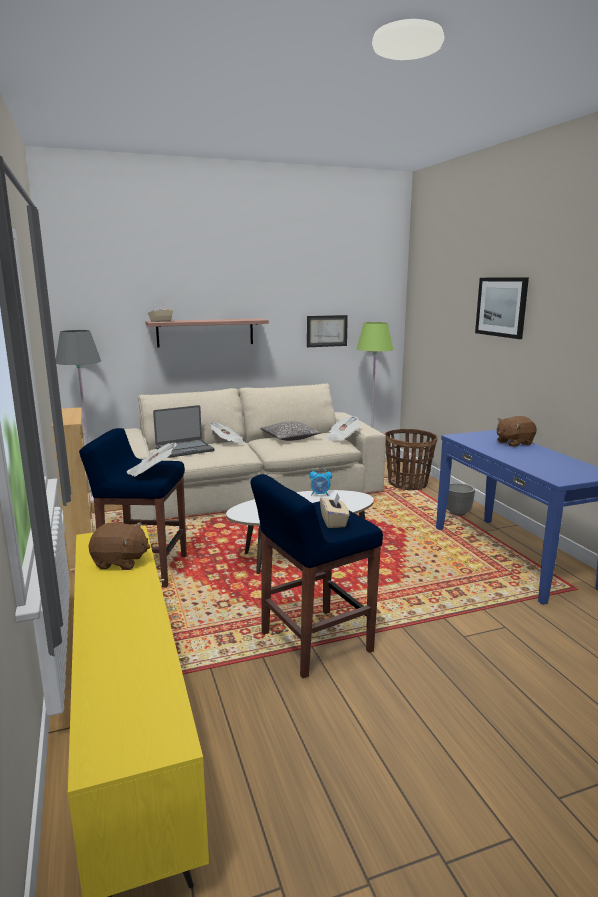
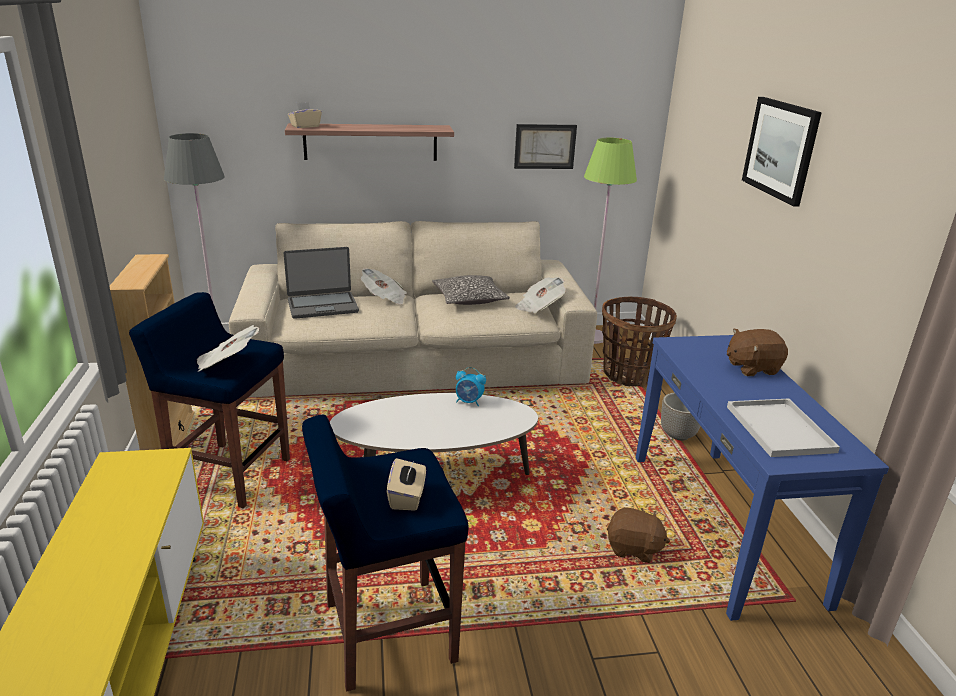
camera: 10 degrees right, 10 degrees up
brown plush toy [89,522,150,570] -> brown plush toy moved to [607,507,670,563]
none -> white tray [727,399,840,457]

